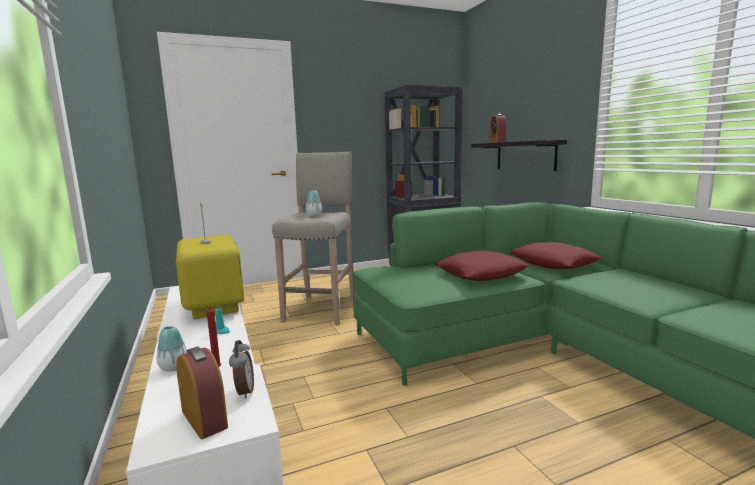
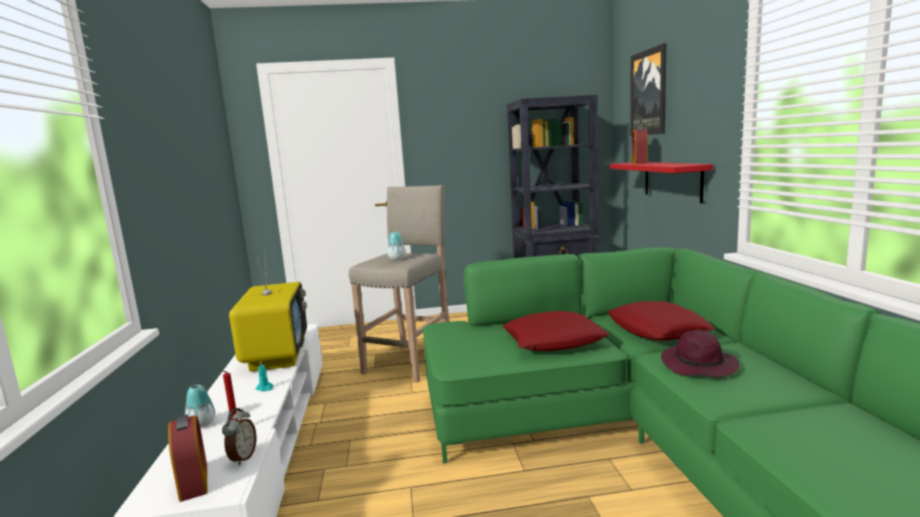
camera: 15 degrees right, 0 degrees up
black shelf [471,140,567,171] -> red shelf [610,162,713,203]
none -> picture [630,43,666,136]
none -> purple hat [661,330,740,377]

